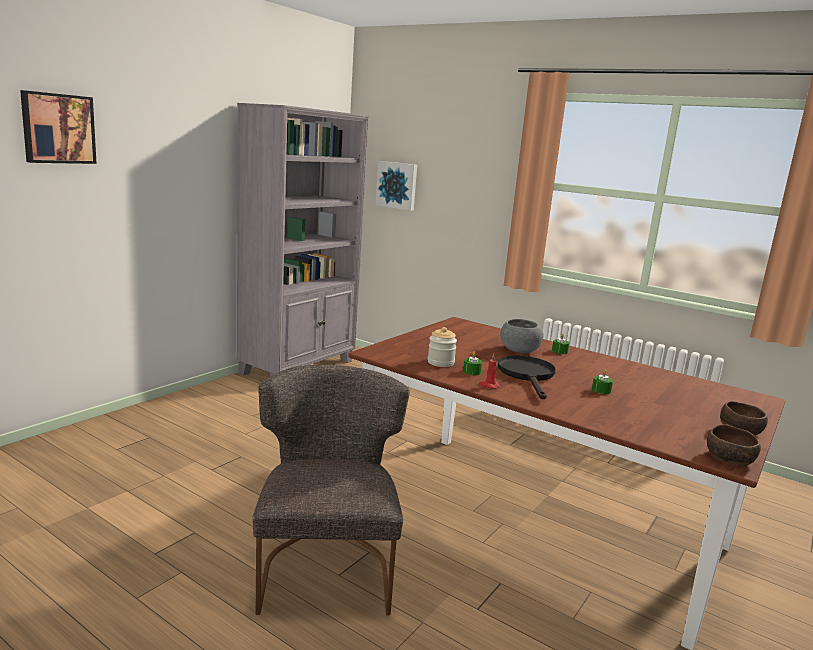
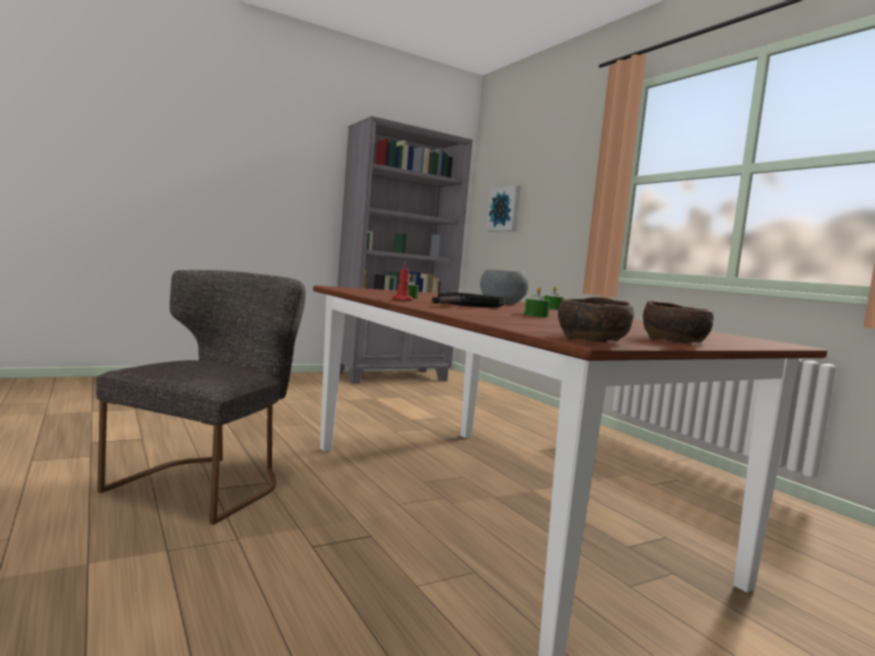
camera: 25 degrees right, 10 degrees down
picture [20,90,97,164] -> none
jar [428,327,457,367] -> none

